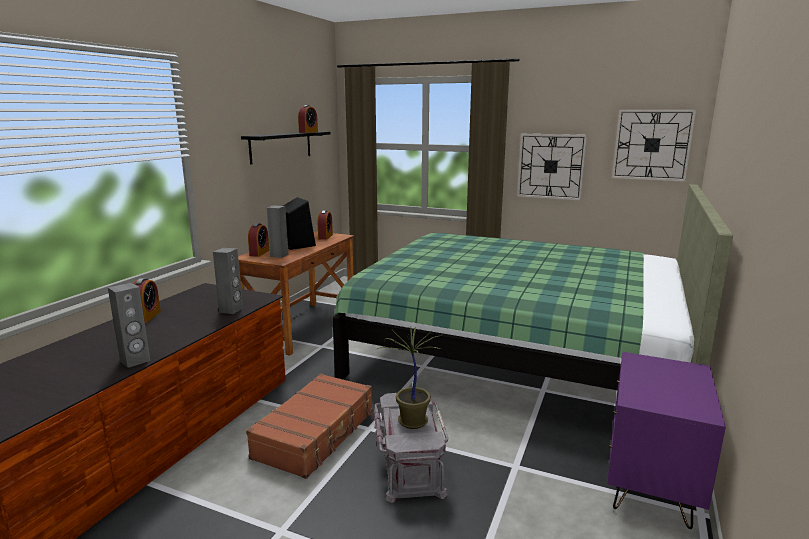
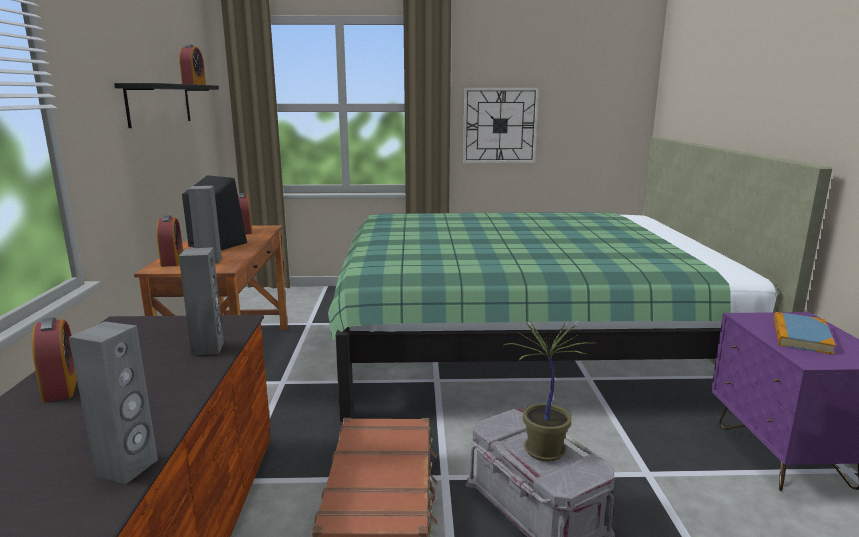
camera: 25 degrees left, 0 degrees up
wall clock [612,109,696,182] -> none
none -> book [774,312,836,354]

